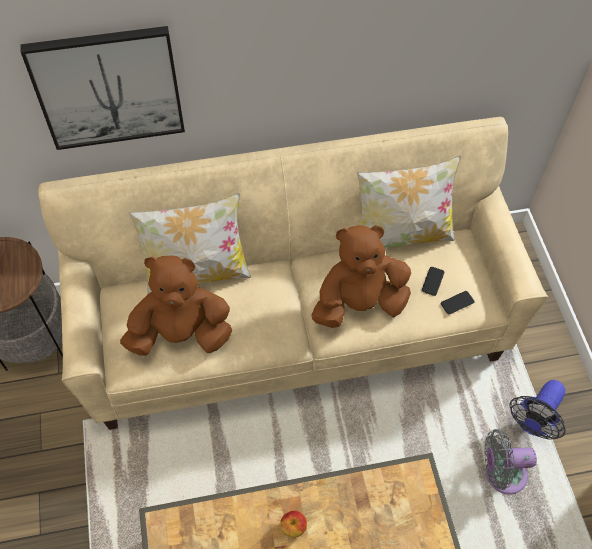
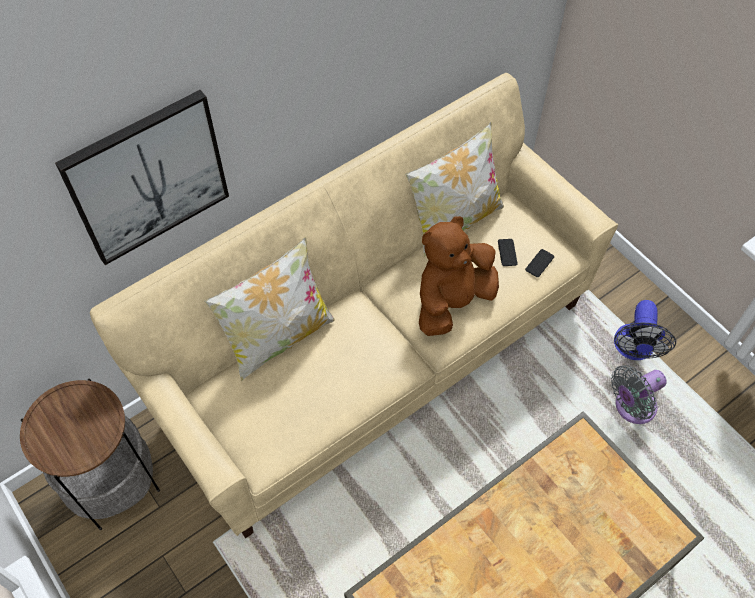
camera: 25 degrees left, 0 degrees up
brown plush toy [120,256,232,356] -> none
apple [280,511,307,538] -> none

